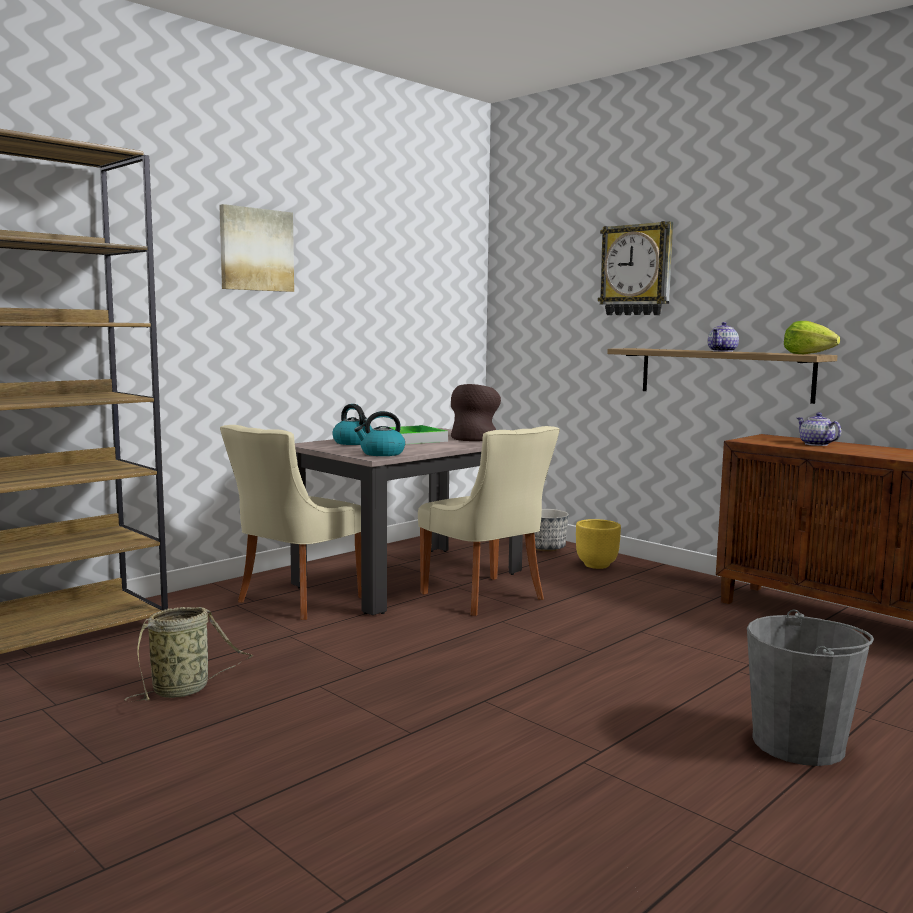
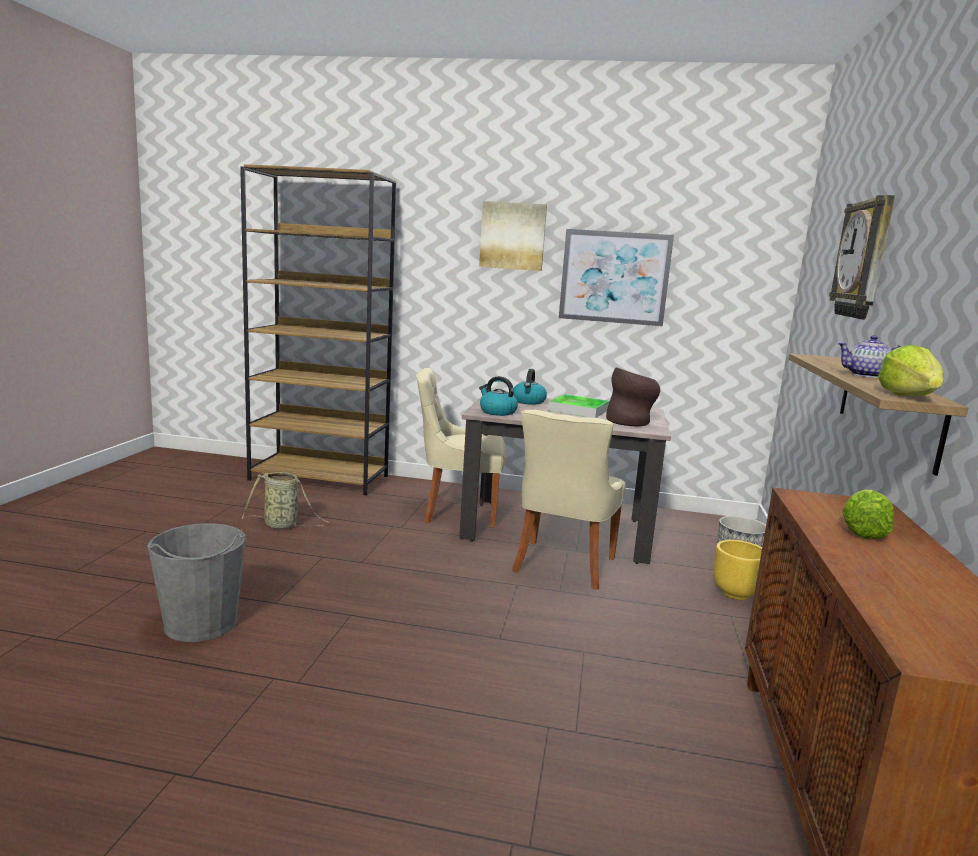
camera: 55 degrees right, 5 degrees up
grey bucket [747,609,874,766] -> grey bucket moved to [147,523,246,642]
teapot [797,413,841,446] -> lettuce [842,490,894,539]
none -> picture [559,229,674,326]

